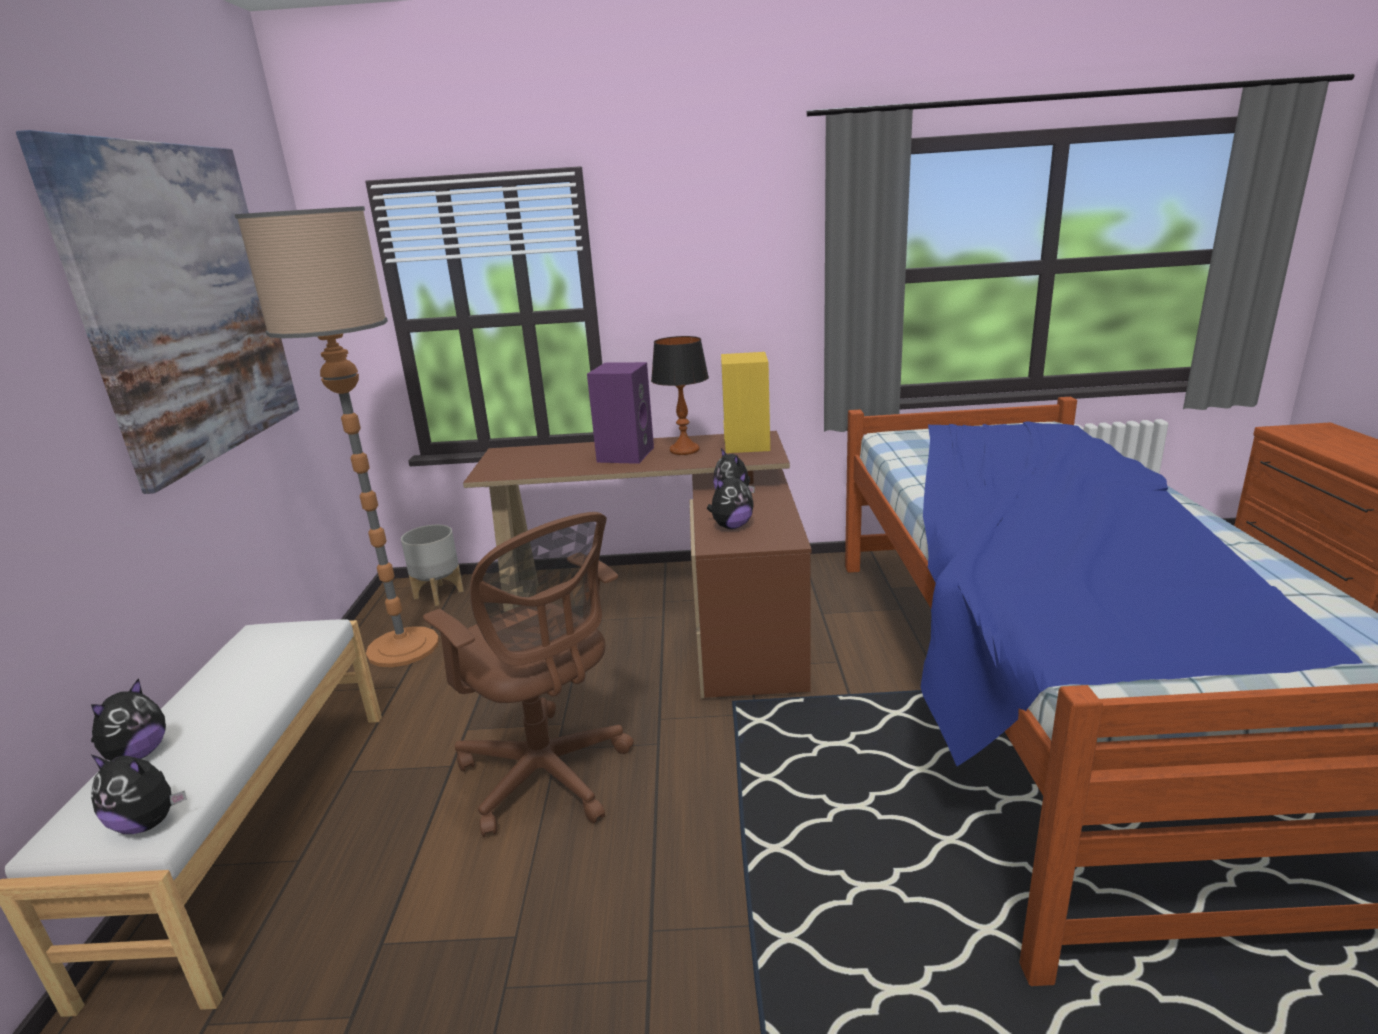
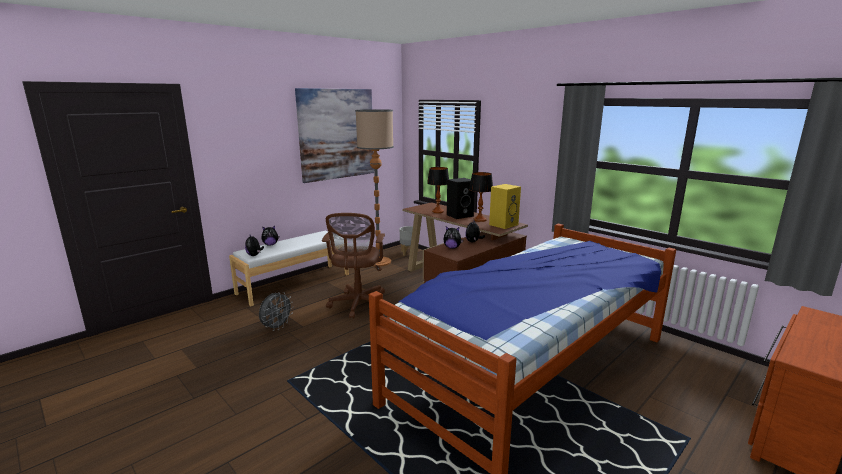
camera: 45 degrees right, 5 degrees down
purple speaker [587,362,654,464] -> black speaker [447,178,475,219]
none -> grey fan [259,292,293,331]
none -> table lamp [427,167,449,213]

